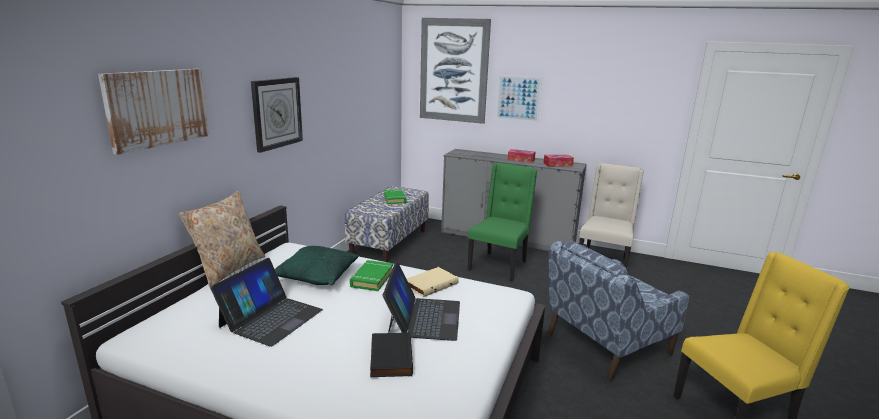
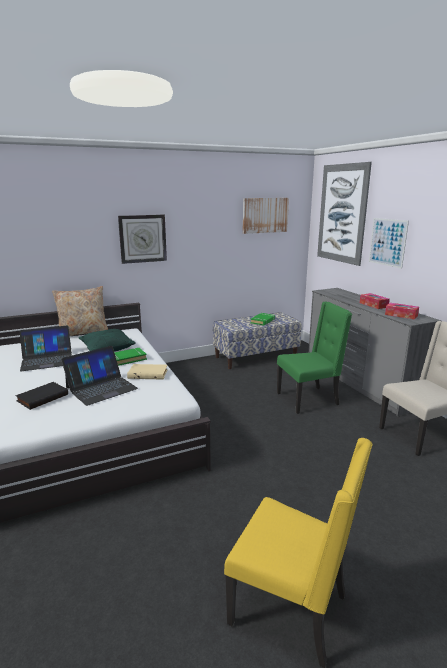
camera: 45 degrees right, 0 degrees up
picture [98,69,209,155] -> picture moved to [243,198,289,234]
blue armchair [547,240,689,381] -> none

